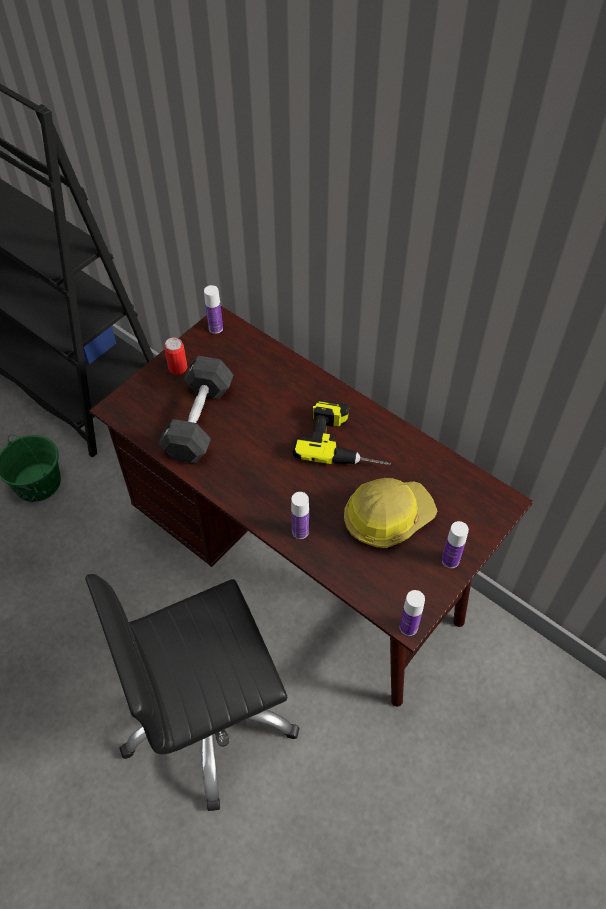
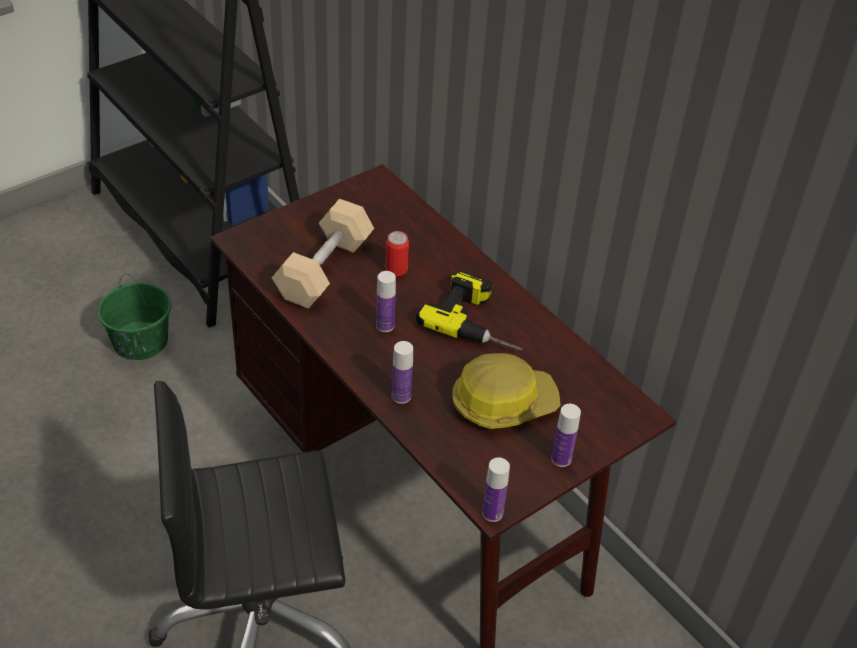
camera: 10 degrees right, 10 degrees down
black dumbbell [158,356,233,463] -> beige dumbbell [272,199,374,308]
can [164,337,187,375] -> can moved to [386,231,409,276]
bottle [204,285,223,334] -> bottle moved to [376,271,396,332]

